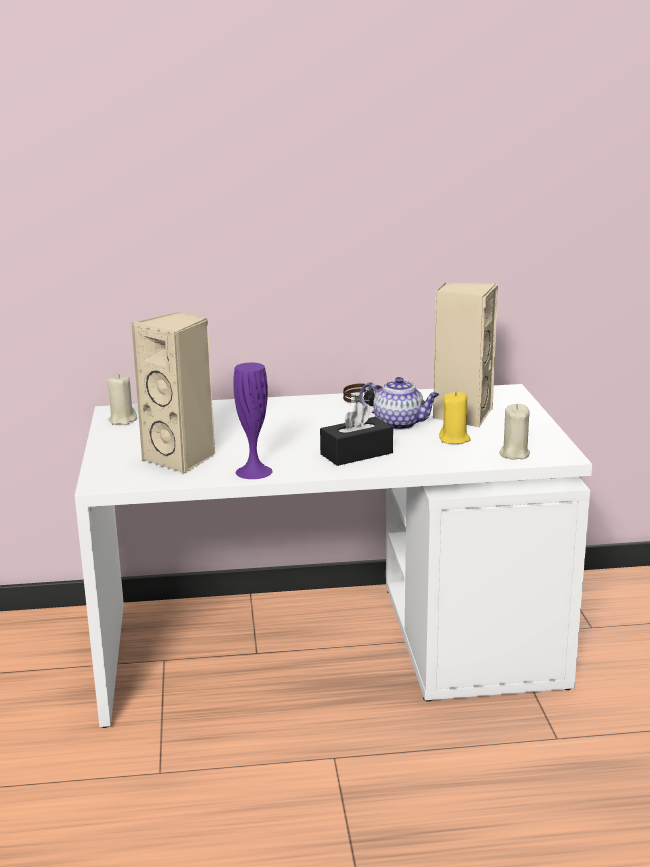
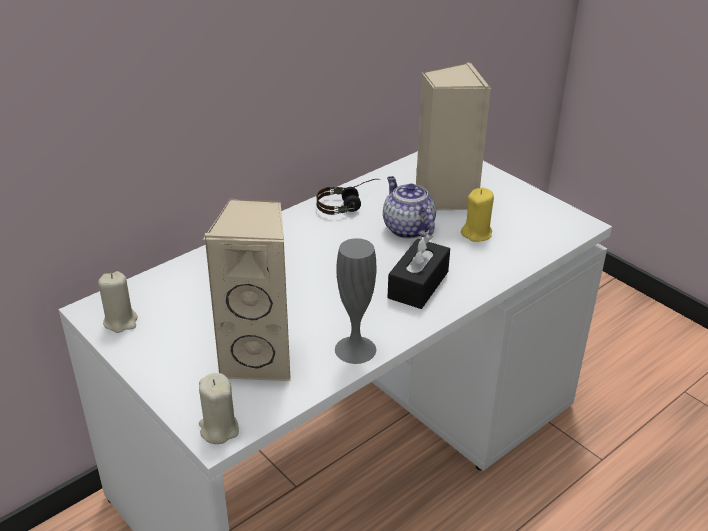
camera: 35 degrees left, 15 degrees up
purple vase [233,363,273,479] -> grey vase [335,238,377,364]
teapot [359,377,440,430] -> teapot turned 105 degrees counterclockwise [383,176,436,239]
beige candle [499,404,530,459] -> beige candle moved to [199,373,239,444]

